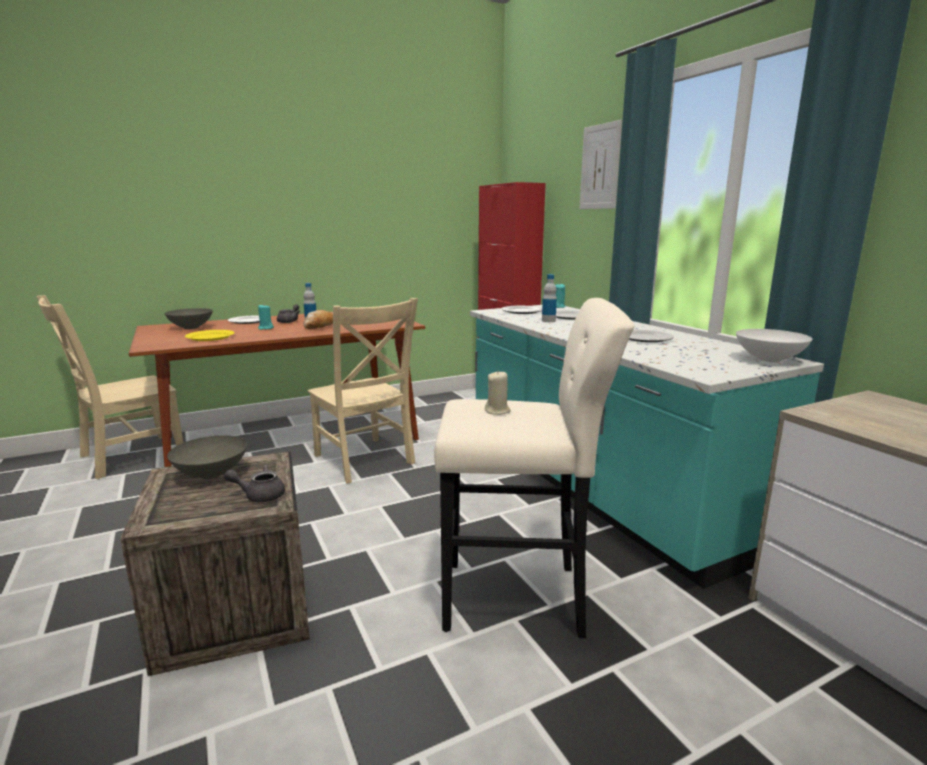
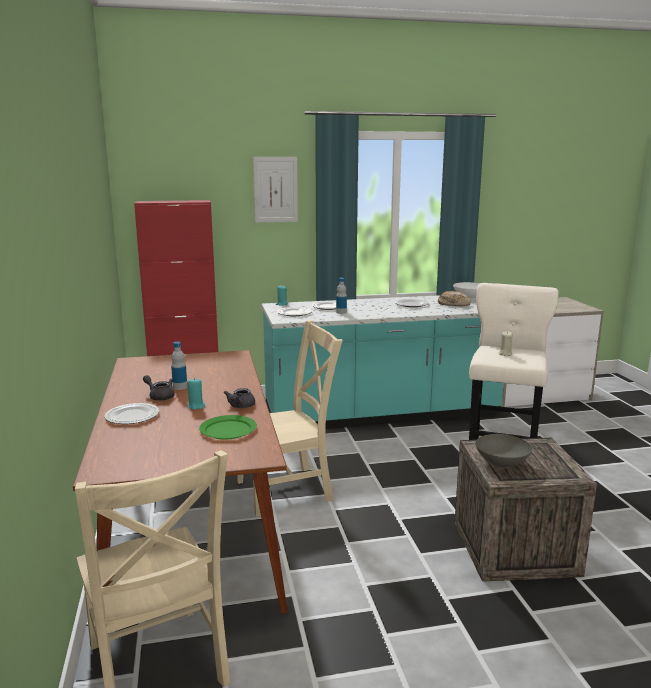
camera: 75 degrees left, 0 degrees up
grey bowl [165,308,213,329] -> none
yellow plate [185,330,235,341] -> green plate [199,415,257,440]
grey teapot [224,465,285,502] -> grey teapot moved to [223,388,255,408]
bread [303,310,333,329] -> bread moved to [438,291,471,306]

